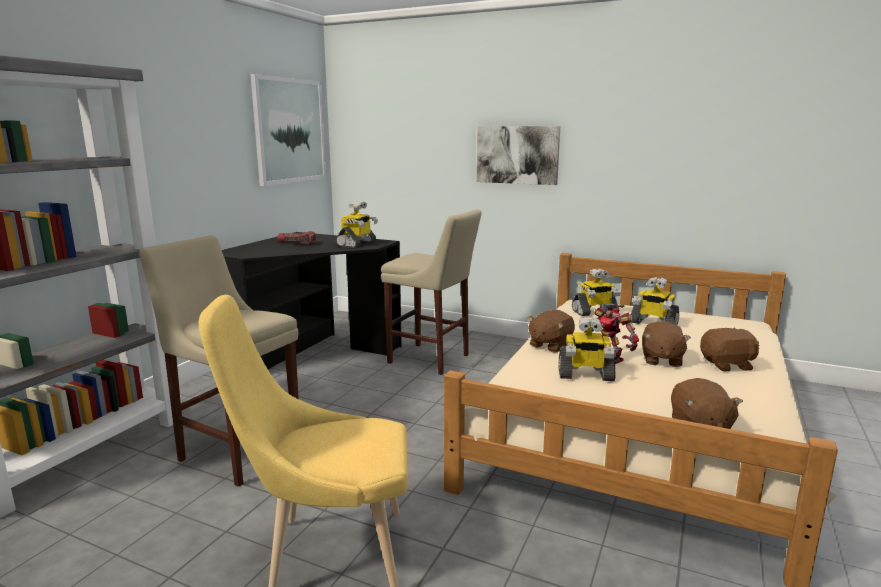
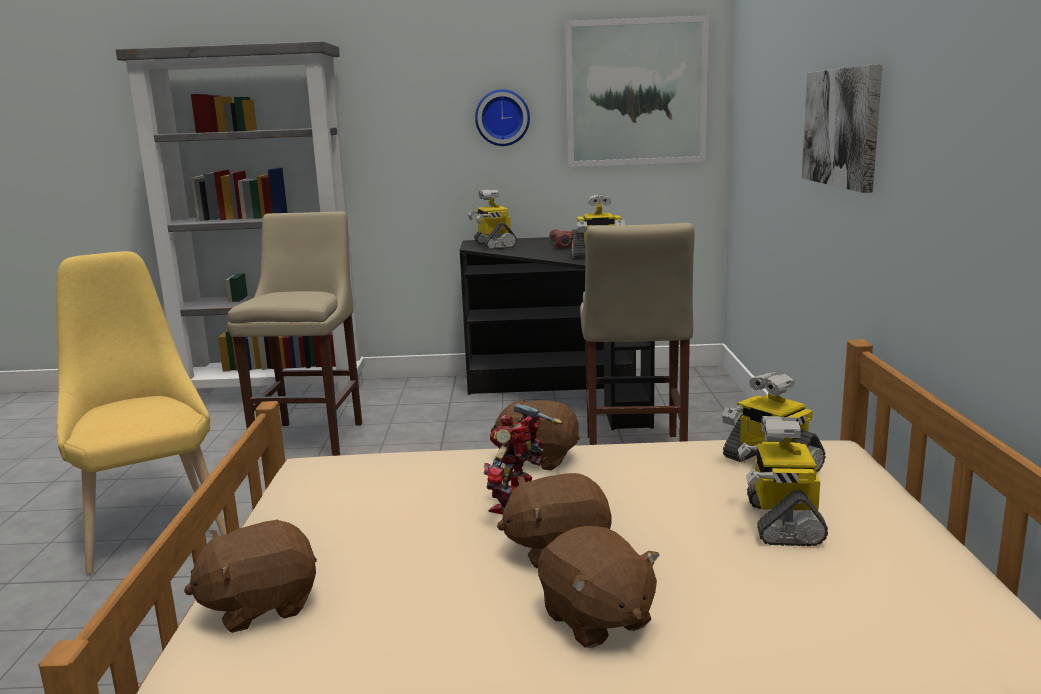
camera: 65 degrees right, 0 degrees up
toy robot [559,317,616,381] -> toy robot moved to [468,190,517,250]
none -> wall clock [475,89,530,146]

